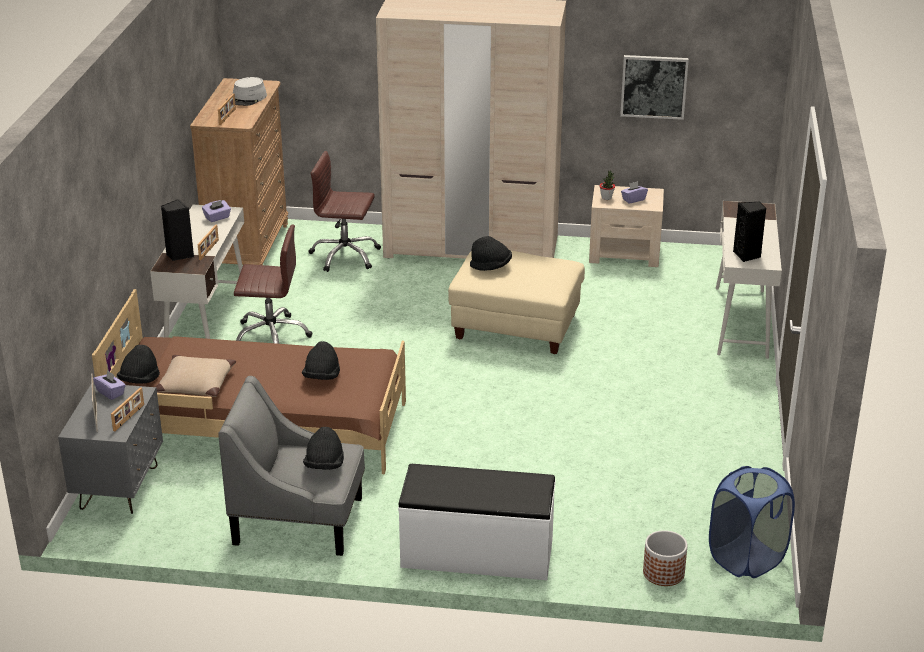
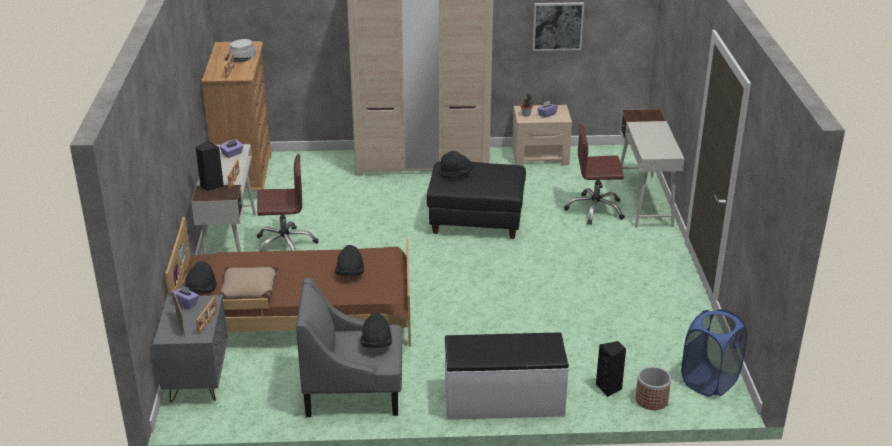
camera: 10 degrees left, 0 degrees up
brown office chair [308,151,381,272] -> brown office chair moved to [564,124,625,225]
beige ottoman [448,251,585,354] -> black ottoman [427,161,526,239]
black speaker [733,202,766,262] -> black speaker moved to [596,341,626,397]

